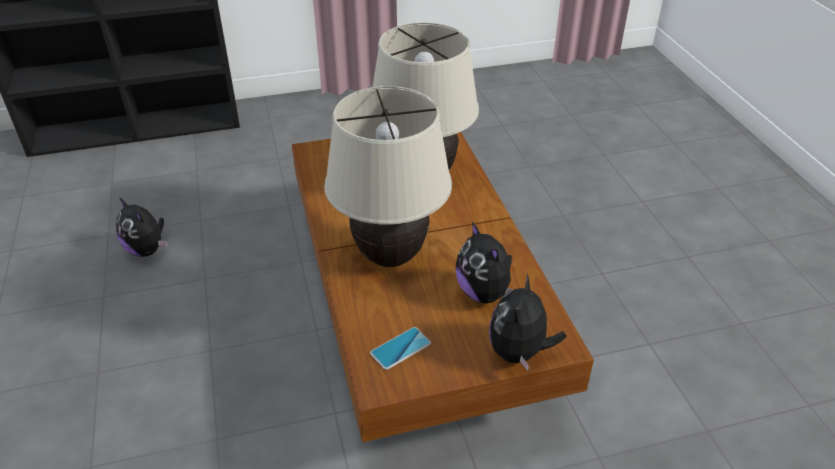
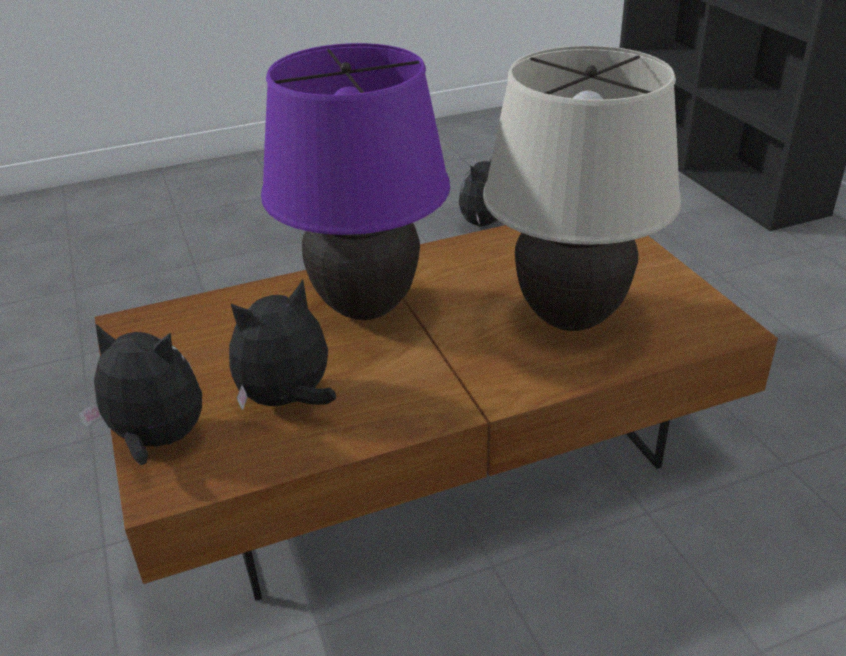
camera: 85 degrees right, 5 degrees down
beige table lamp [324,86,452,267] -> purple table lamp [261,43,450,320]
phone [370,327,431,370] -> none

